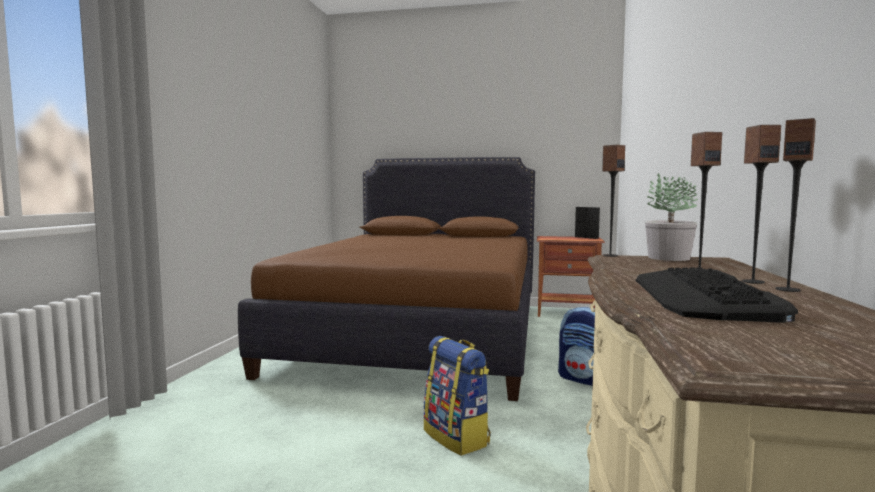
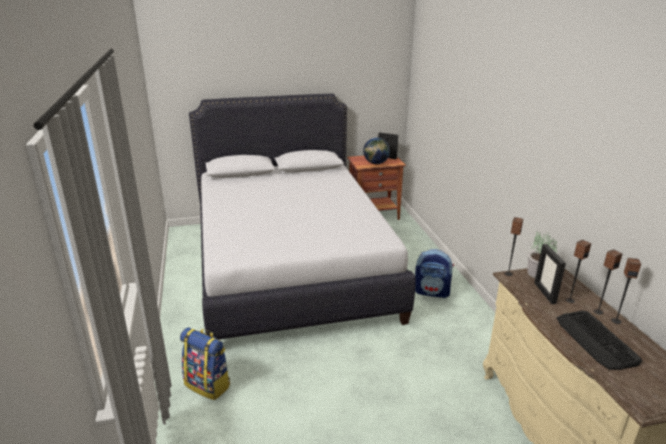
camera: 25 degrees left, 20 degrees up
brown bed [238,157,535,401] -> white bed [189,94,416,339]
backpack [424,336,491,456] -> backpack moved to [180,327,230,400]
none -> globe [363,137,390,164]
none -> picture frame [534,244,566,304]

